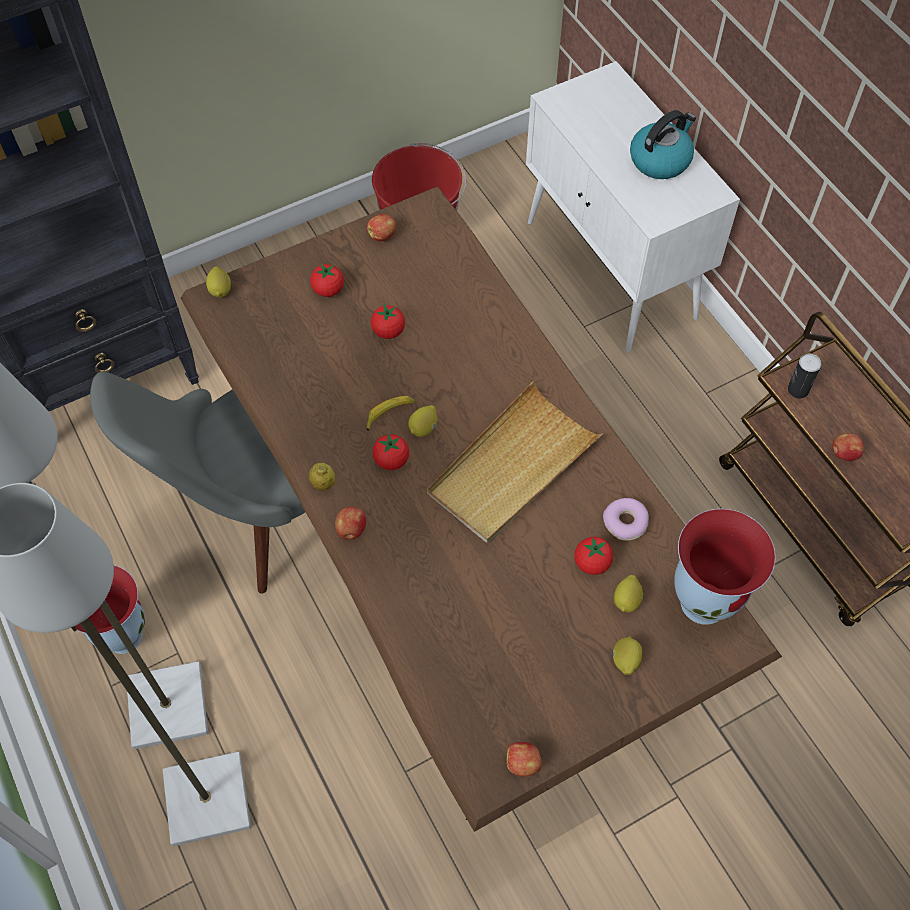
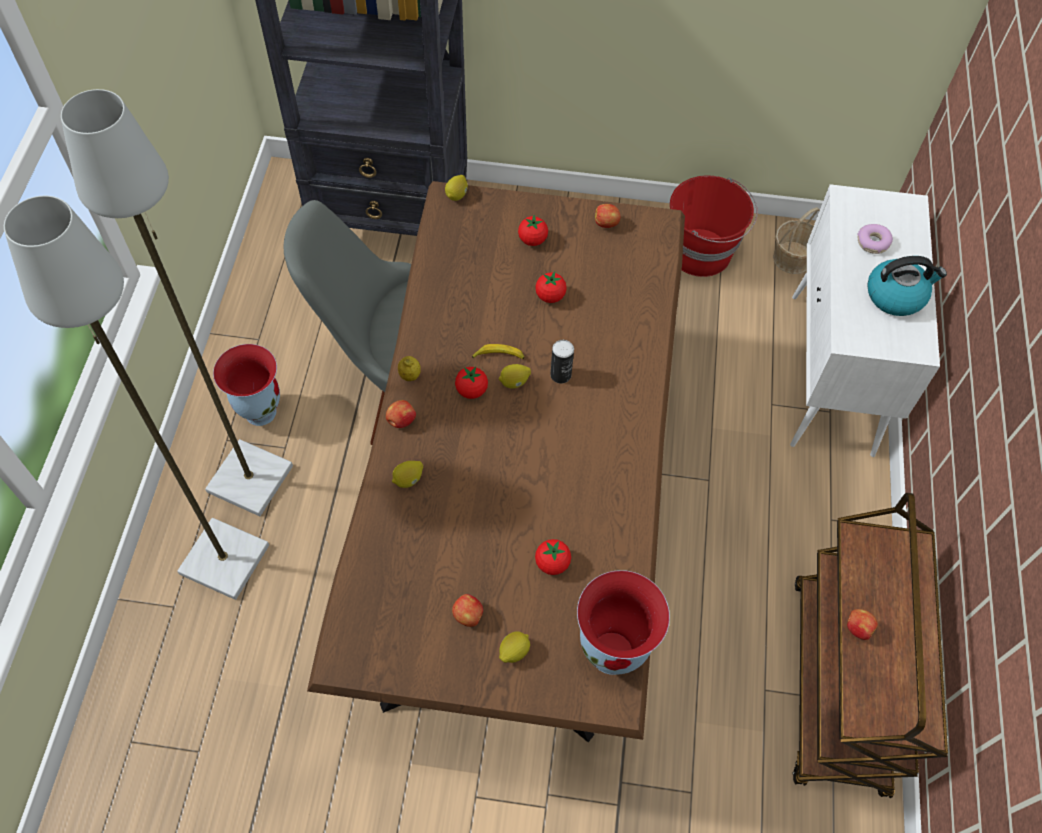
camera: 35 degrees right, 0 degrees up
beige tray [427,382,603,543] -> none
apple [506,742,542,777] -> apple moved to [452,594,483,627]
donut [603,498,649,541] -> donut moved to [857,224,893,254]
lemon [614,575,643,612] -> lemon moved to [392,461,423,488]
can [788,354,821,399] -> can moved to [550,340,574,384]
none -> basket [773,207,820,274]

